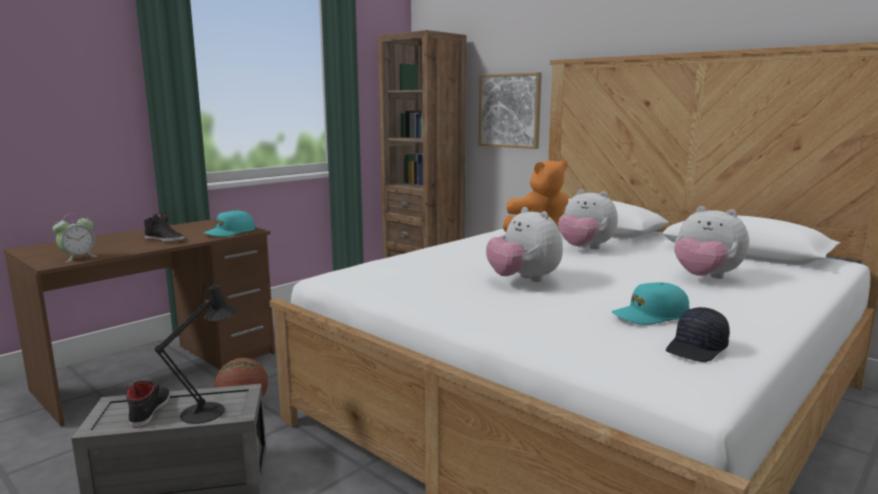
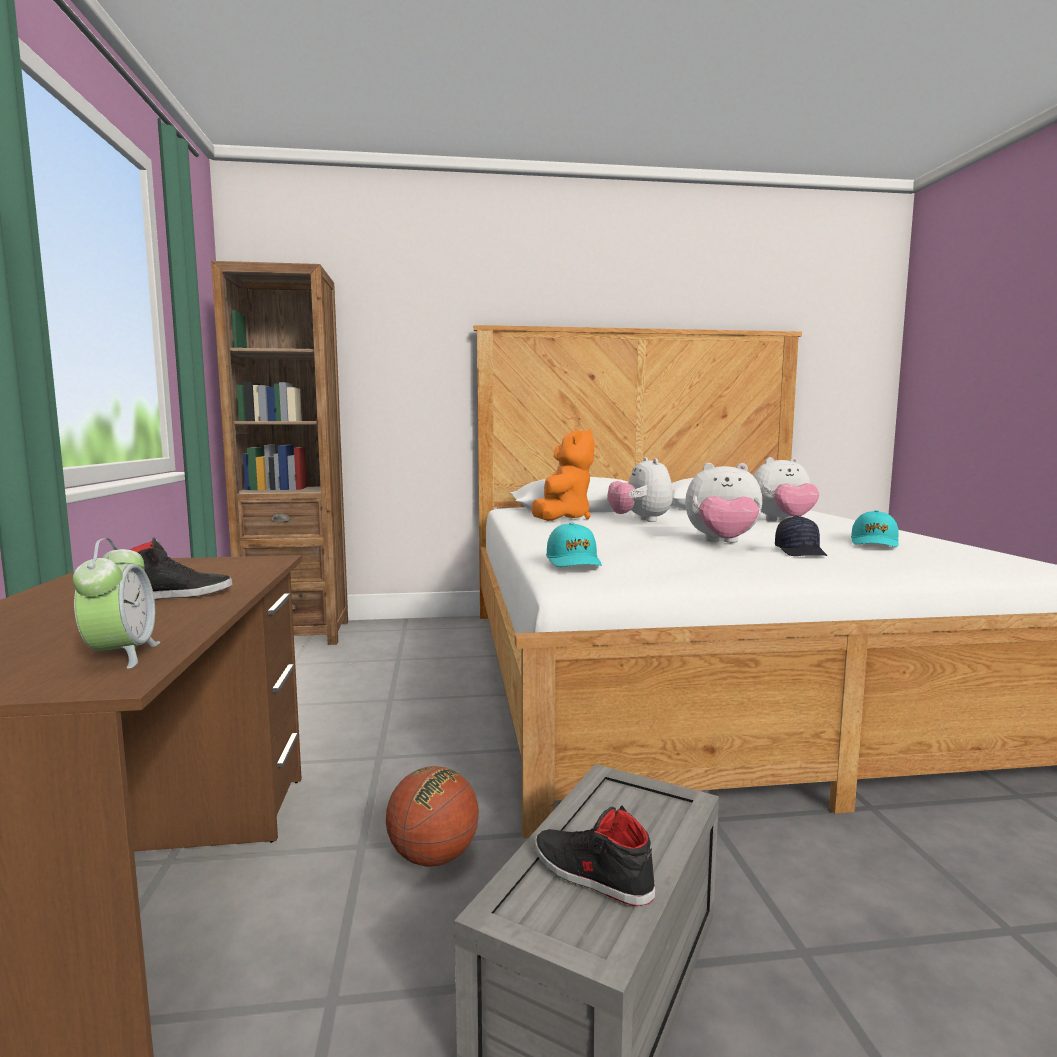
camera: 50 degrees left, 5 degrees down
black table lamp [155,280,238,424] -> none
turquoise cap [204,210,255,237] -> turquoise cap moved to [546,522,602,567]
picture [479,72,542,149] -> none
plush toy [558,189,618,249] -> plush toy turned 90 degrees clockwise [607,457,673,522]
black cap [666,307,730,362] -> black cap moved to [775,516,827,556]

